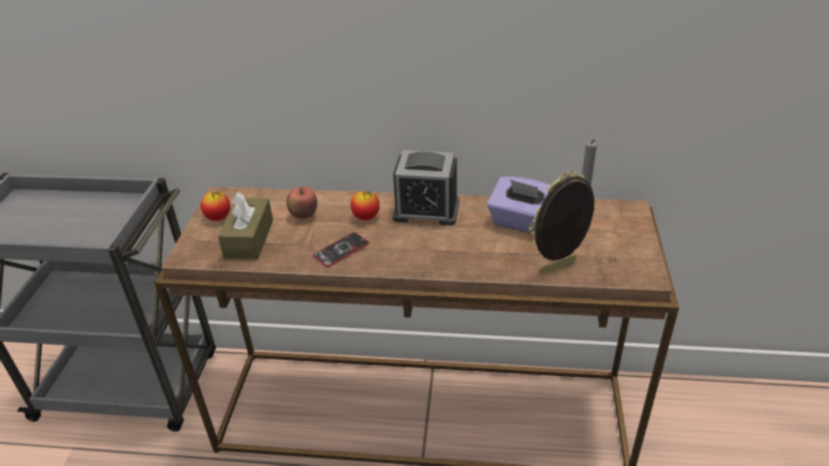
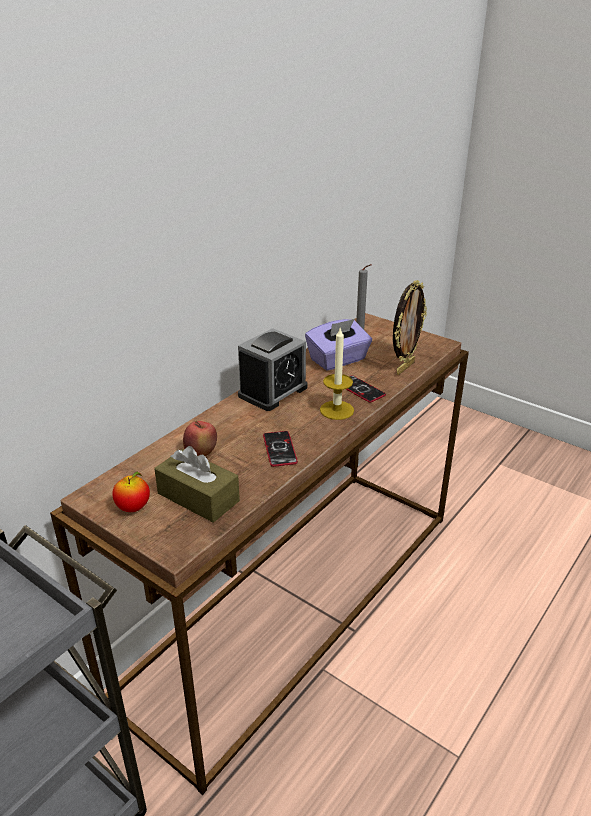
camera: 60 degrees left, 5 degrees down
apple [351,191,380,220] -> none
picture frame [529,171,596,274] -> picture frame turned 150 degrees counterclockwise [393,280,427,375]
none -> candle [320,328,354,420]
none -> phone [346,376,386,403]

